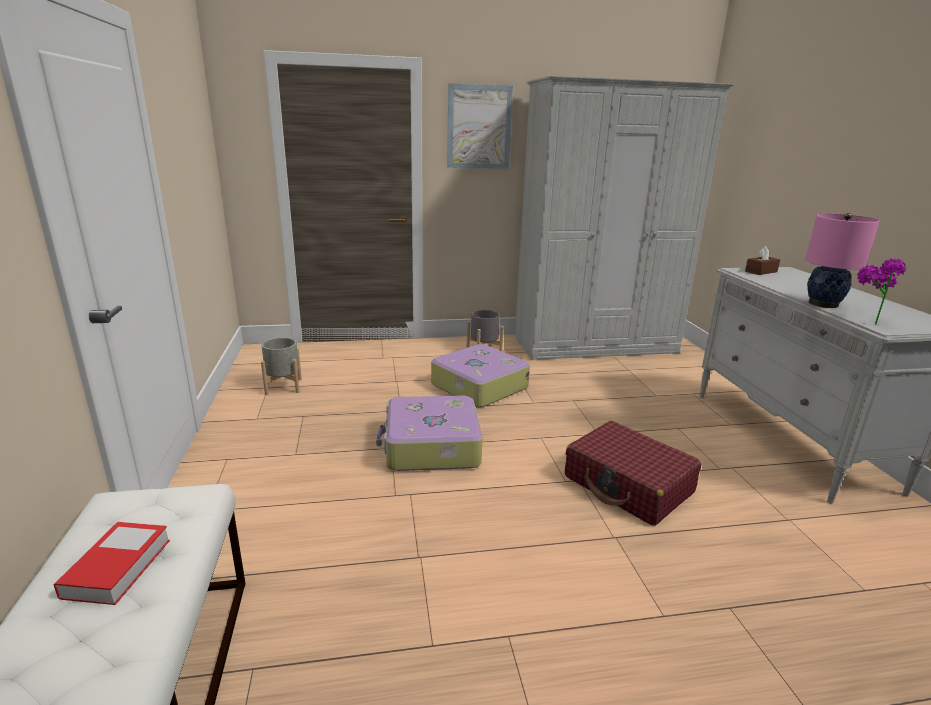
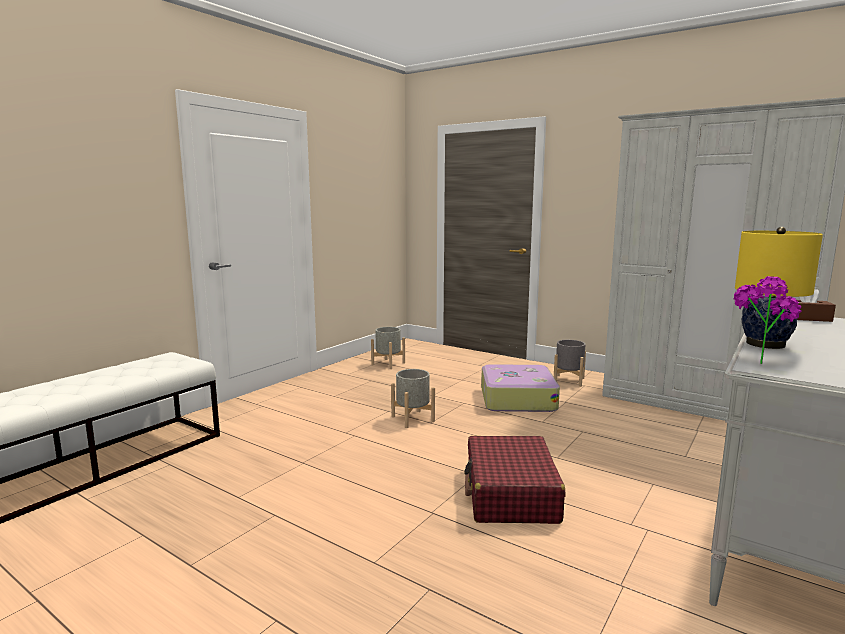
camera: 45 degrees right, 10 degrees down
book [54,522,170,605] -> none
suitcase [376,395,483,471] -> grey planter [391,369,435,428]
picture [447,83,513,169] -> none
pink table lamp [805,213,879,308] -> yellow table lamp [735,227,823,349]

